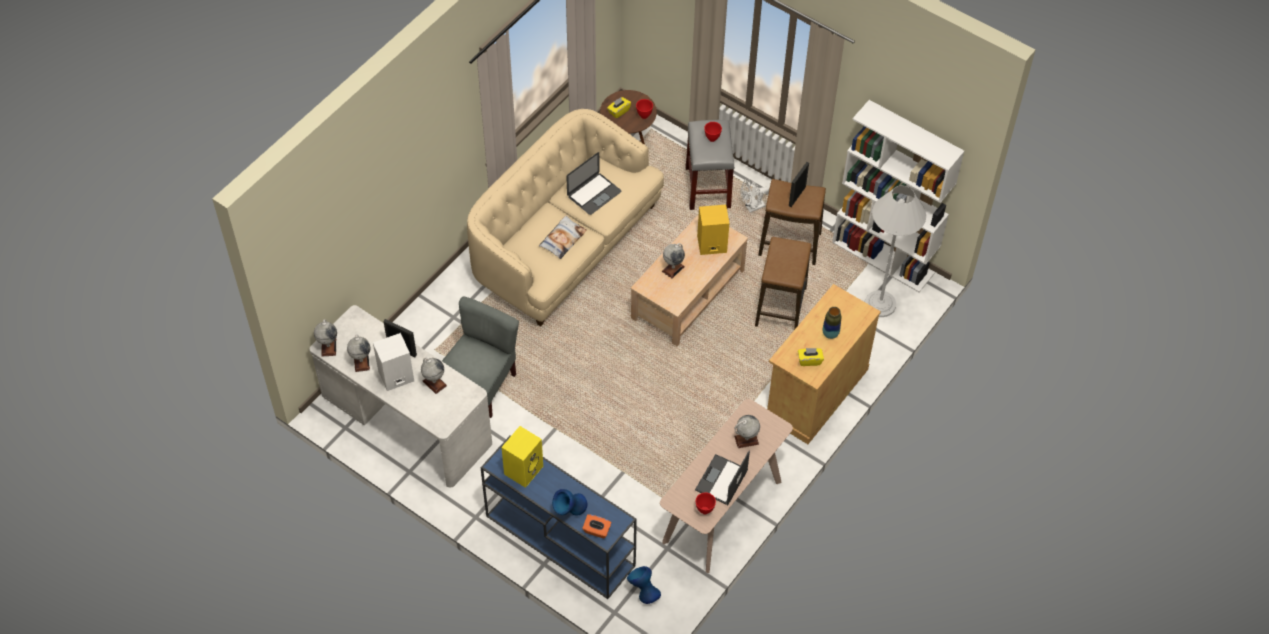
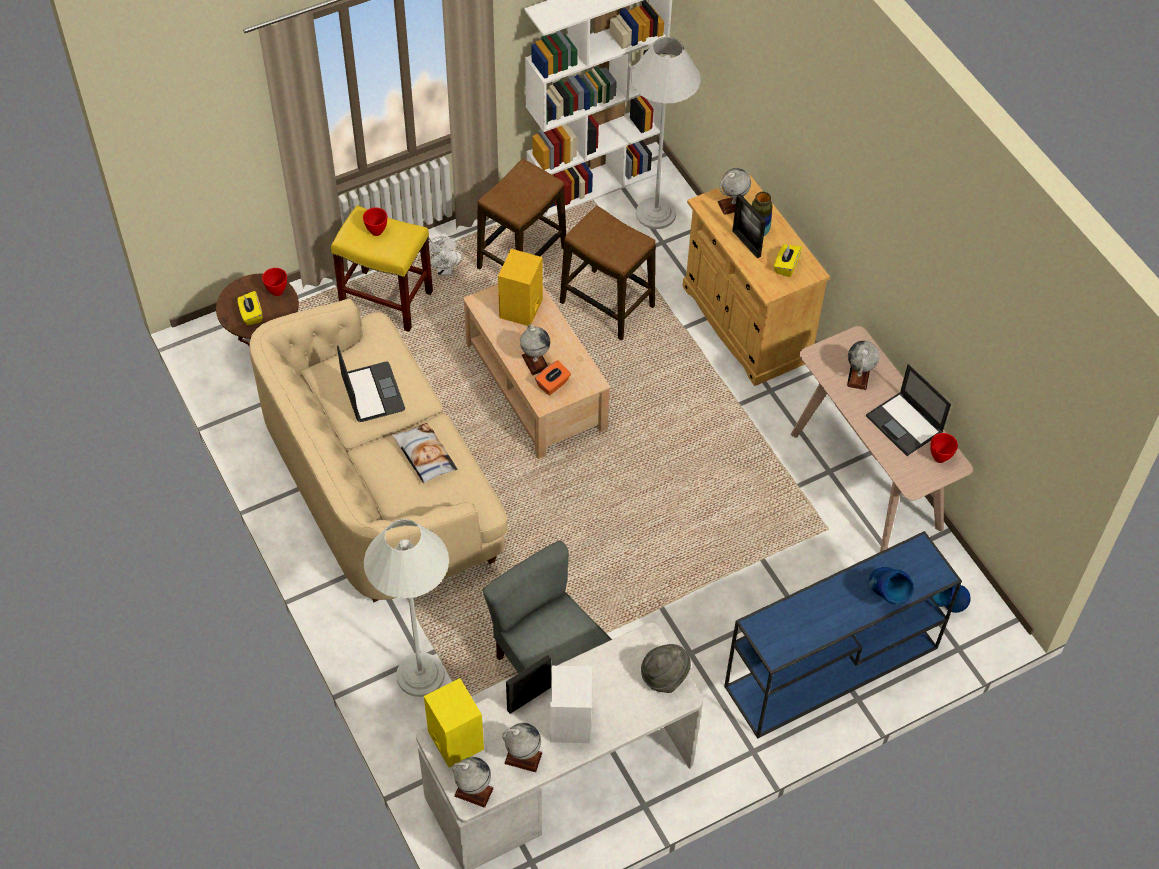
camera: 65 degrees left, 0 degrees up
globe [421,358,447,394] -> globe moved to [718,168,751,215]
yellow speaker [501,426,543,488] -> yellow speaker moved to [424,678,484,767]
orange tissue box [582,514,612,539] -> orange tissue box moved to [535,360,571,395]
grey stool [686,120,735,210] -> yellow stool [331,205,433,332]
picture frame [789,162,809,207] -> picture frame moved to [732,194,766,259]
none -> white floor lamp [364,519,449,697]
none -> grey hat [641,644,691,693]

